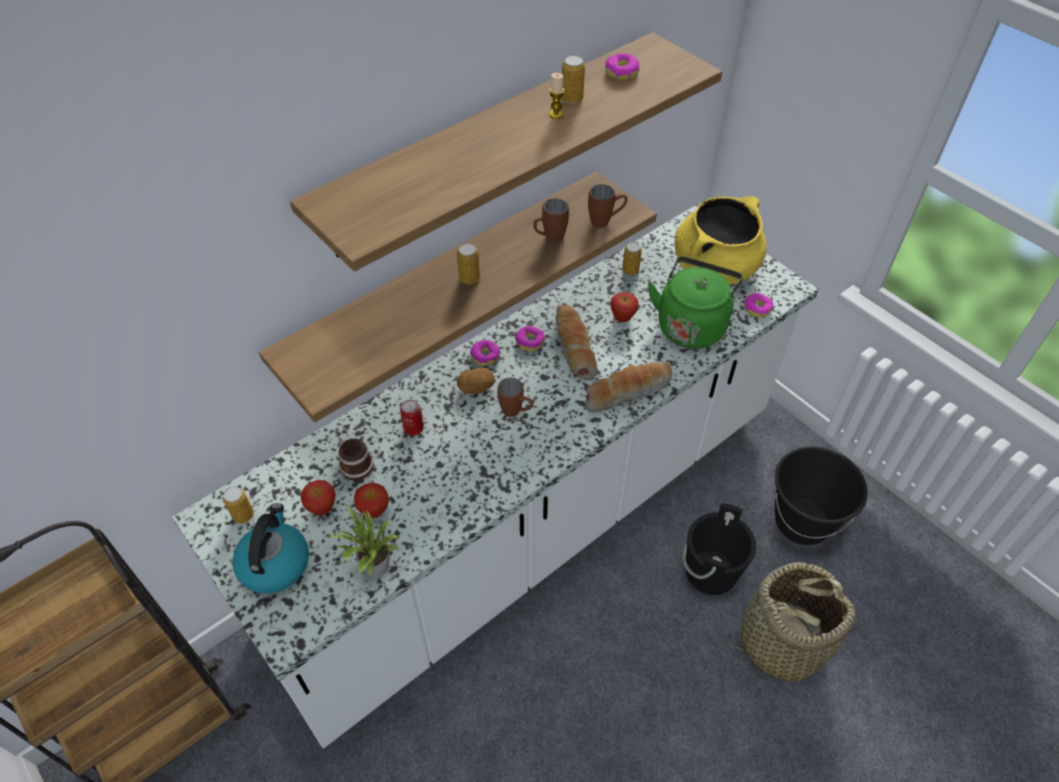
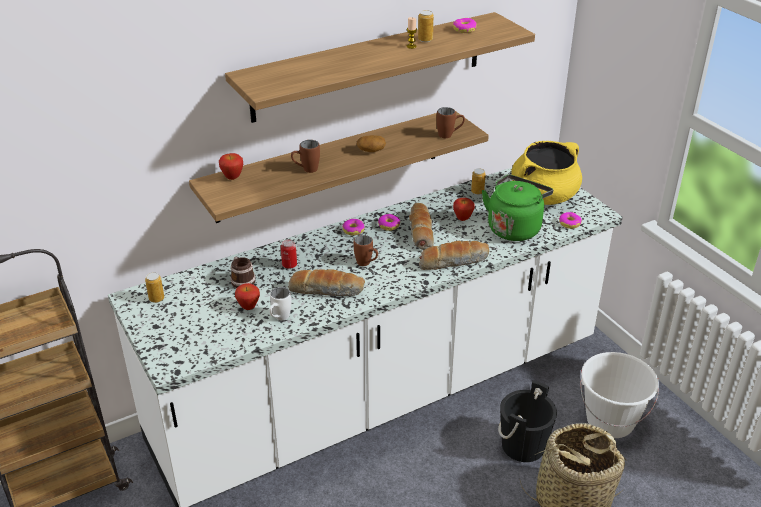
camera: 10 degrees right, 15 degrees down
kettle [233,503,309,593] -> none
apple [301,480,336,516] -> apple moved to [219,153,243,180]
potted plant [329,504,400,577] -> none
can [457,244,480,284] -> none
potato [457,368,494,394] -> potato moved to [357,135,386,152]
brown mug [533,198,569,242] -> brown mug moved to [291,140,320,173]
black bucket [775,446,868,545] -> white bucket [580,352,659,438]
none -> white mug [269,287,291,320]
none -> bread [288,269,365,296]

